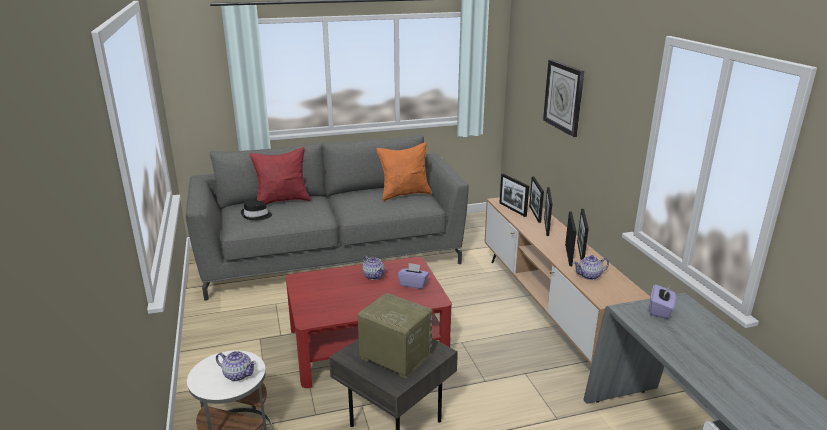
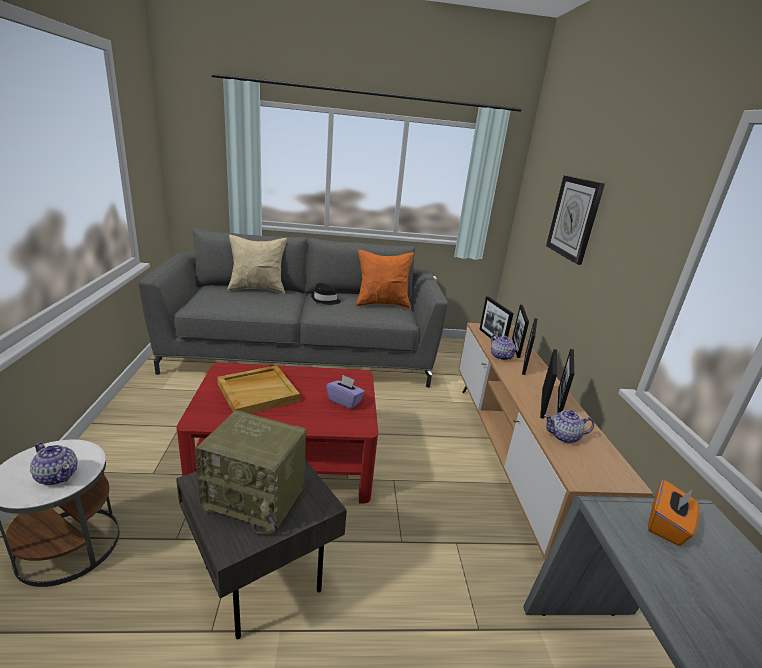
camera: 10 degrees right, 0 degrees up
black hat [241,199,272,220] -> black hat moved to [311,283,341,305]
red pillow [249,147,311,205] -> beige pillow [227,235,287,294]
radio [357,293,432,379] -> radio turned 150 degrees clockwise [195,410,306,535]
teapot [362,256,385,280] -> teapot moved to [491,334,518,360]
purple tissue box [650,284,676,319] -> orange tissue box [648,480,699,546]
none -> beige tray [217,365,300,414]

